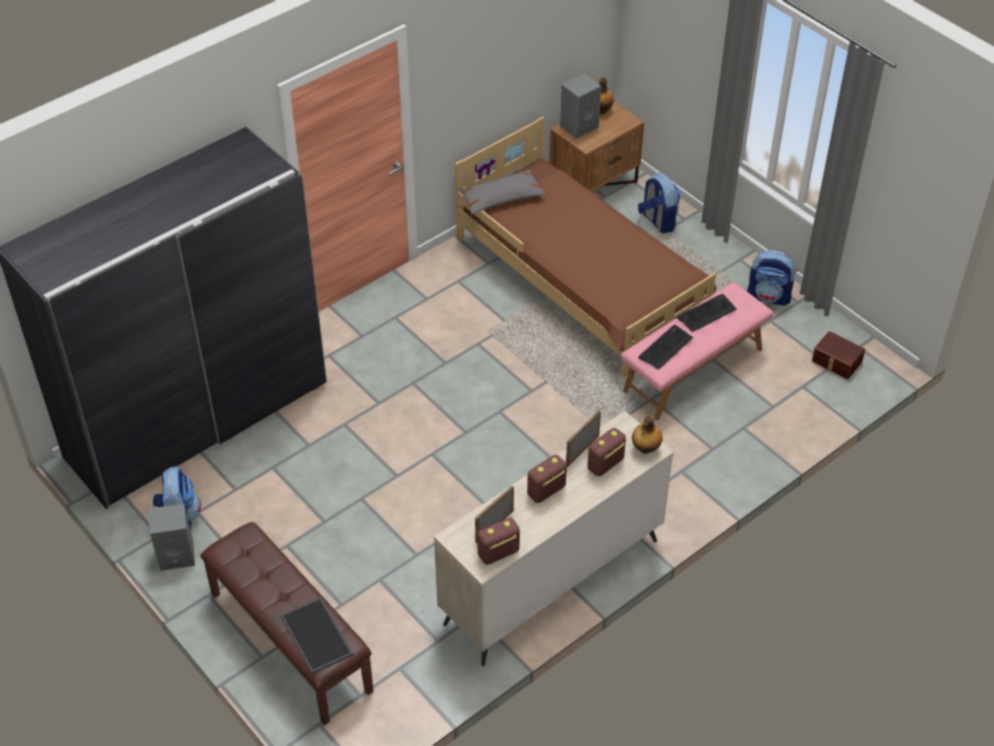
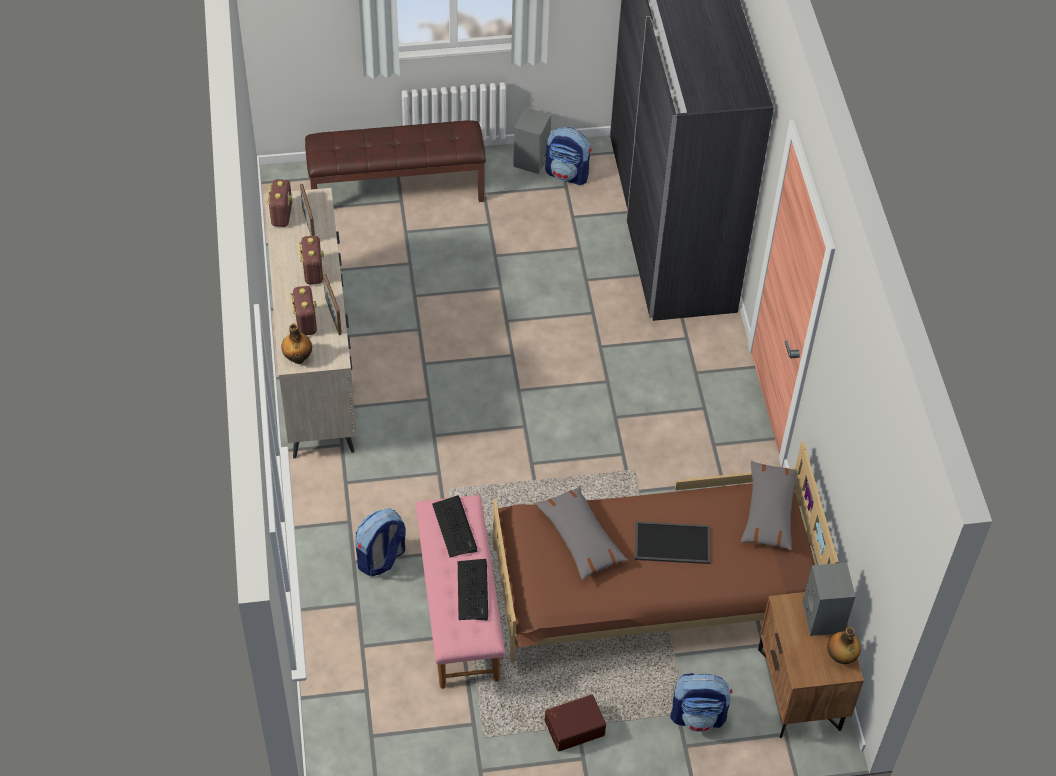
camera: 120 degrees right, 5 degrees up
tray [280,597,354,674] -> tray moved to [635,522,710,564]
backpack [747,250,797,306] -> backpack moved to [355,508,406,576]
brown storage box [812,331,865,379] -> brown storage box moved to [545,694,606,752]
none -> grey pillow [535,486,628,580]

